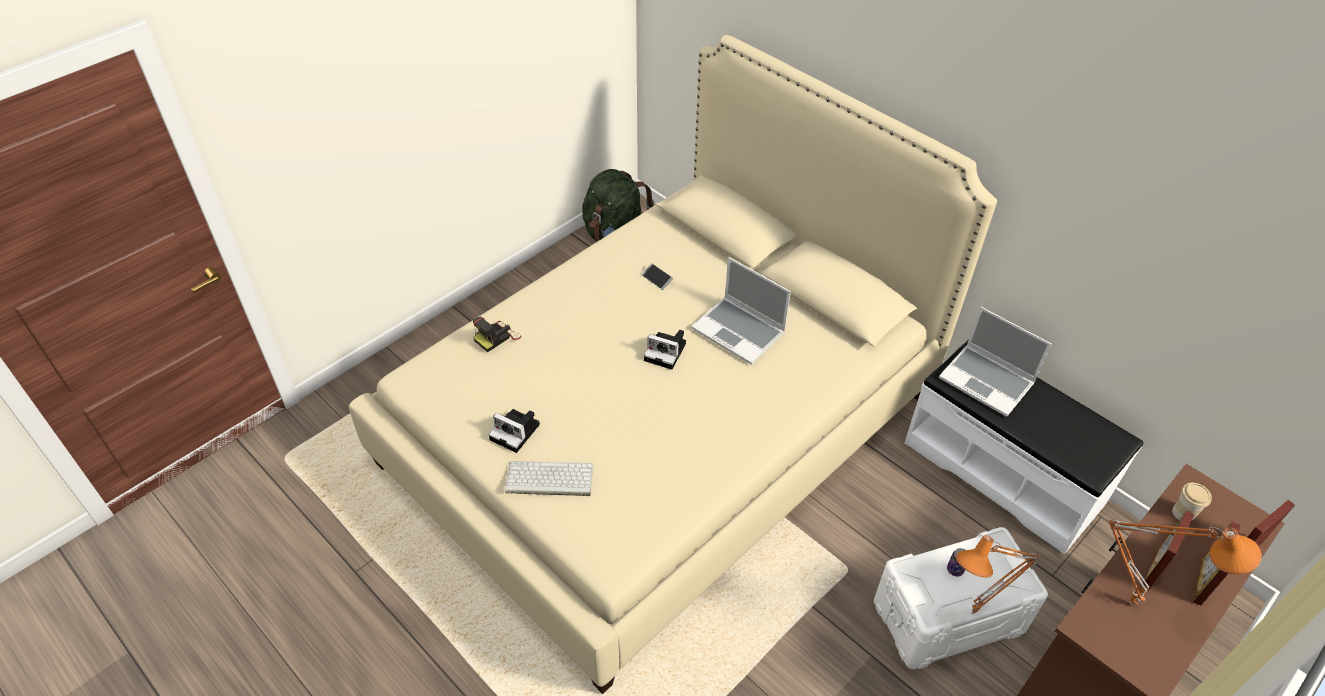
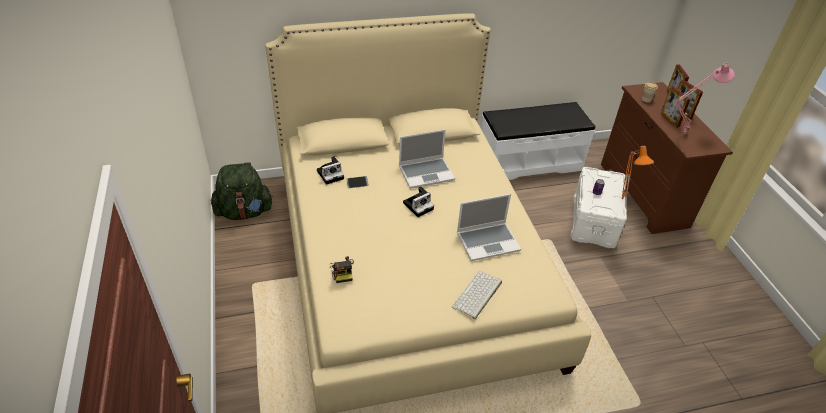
camera: 60 degrees left, 5 degrees down
camera [489,409,540,453] -> camera moved to [317,156,344,185]
laptop [939,307,1051,417] -> laptop moved to [457,194,521,261]
orange table lamp [1108,520,1262,607] -> pink table lamp [675,62,735,134]

